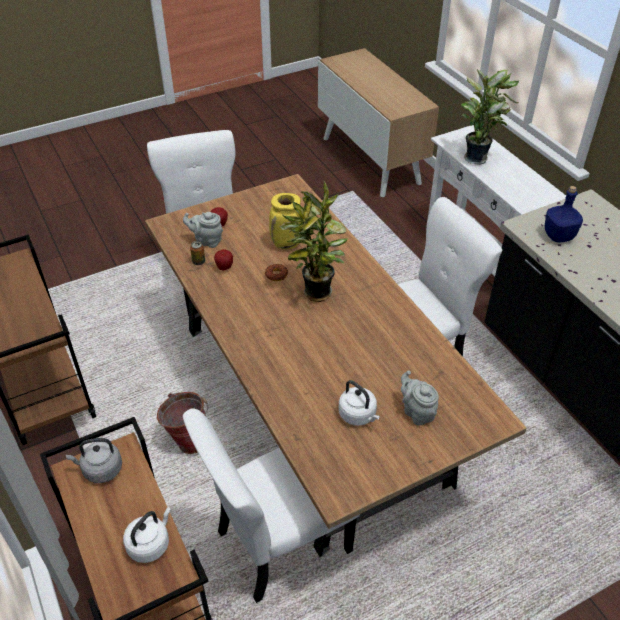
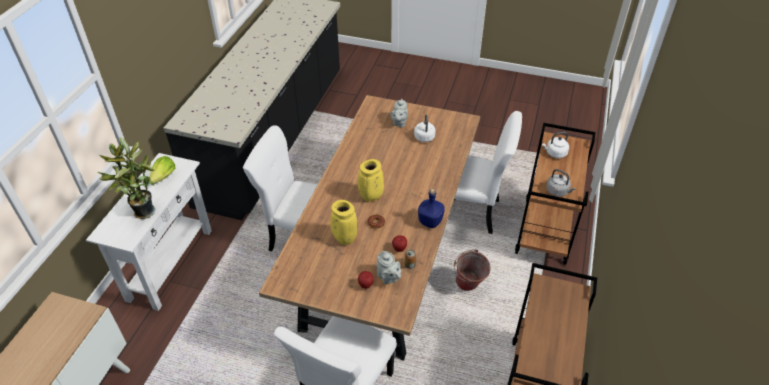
camera: 135 degrees left, 0 degrees up
potted plant [279,181,348,302] -> yellow vase [358,159,384,202]
blue bottle [545,186,583,242] -> blue bottle moved to [418,189,445,228]
none -> lettuce [150,156,175,184]

